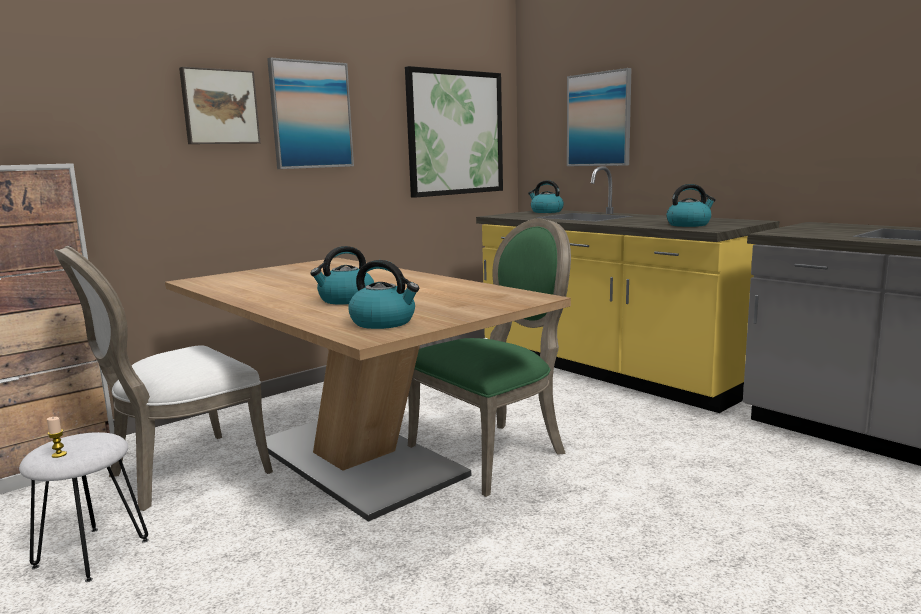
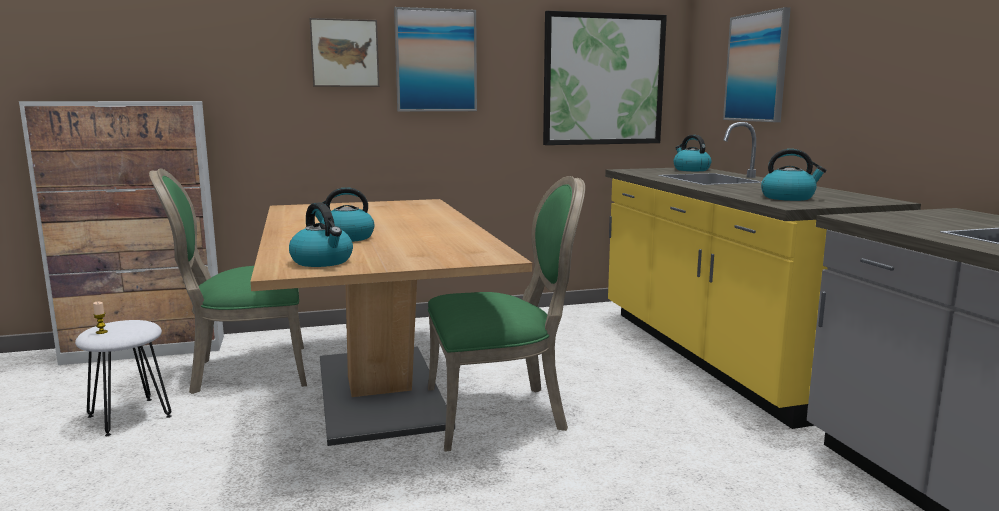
camera: 25 degrees right, 0 degrees up
white chair [54,246,273,511] -> green chair [149,168,307,394]

